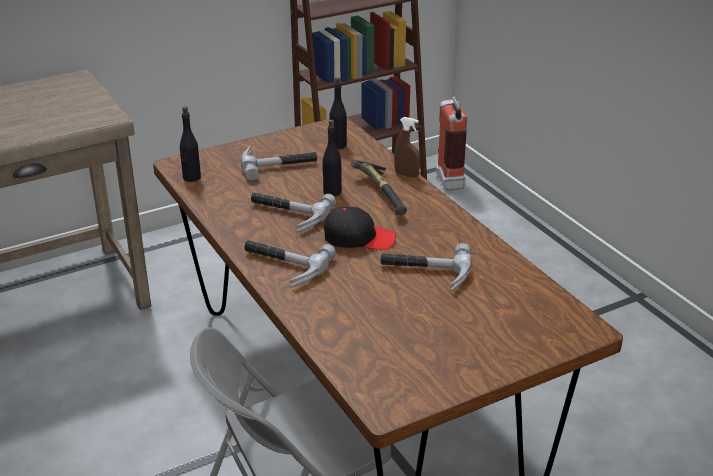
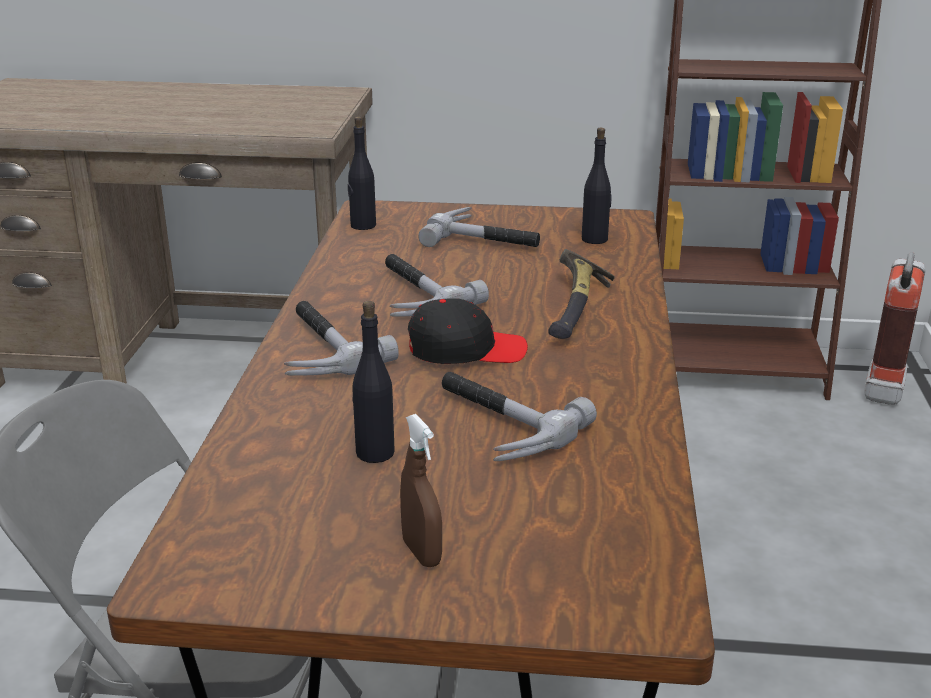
camera: 35 degrees right, 5 degrees down
black bottle [322,120,342,196] -> black bottle moved to [352,301,395,463]
black cap [324,207,396,250] -> black cap turned 45 degrees counterclockwise [408,298,528,364]
brown spray bottle [394,117,421,177] -> brown spray bottle moved to [400,414,442,567]

